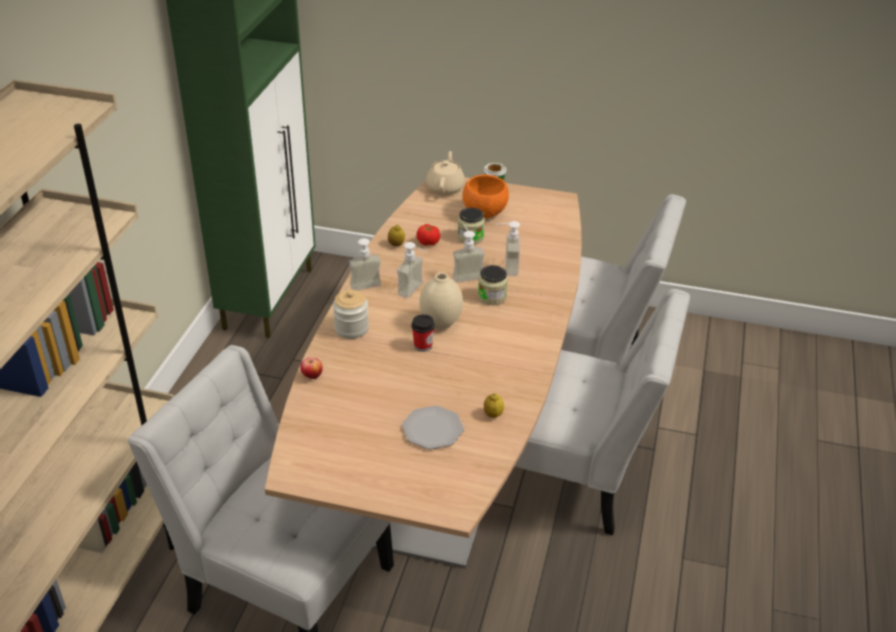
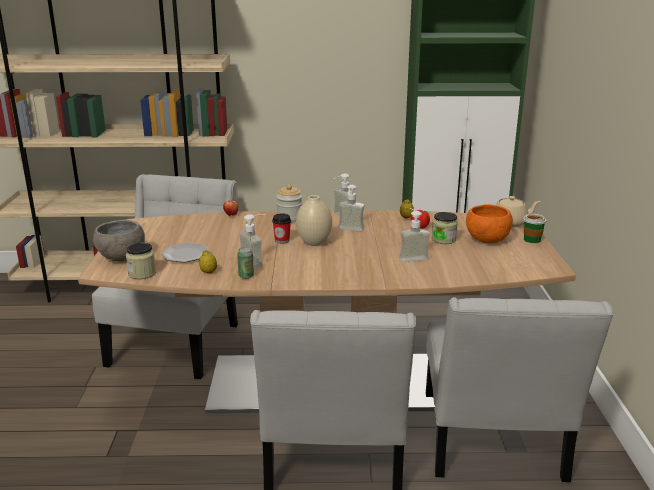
camera: 75 degrees right, 15 degrees down
soap dispenser [453,224,485,283] -> soap dispenser moved to [239,214,266,269]
jar [478,265,508,305] -> jar moved to [126,243,156,279]
none -> grey bowl [93,220,145,262]
none -> can [237,247,254,279]

